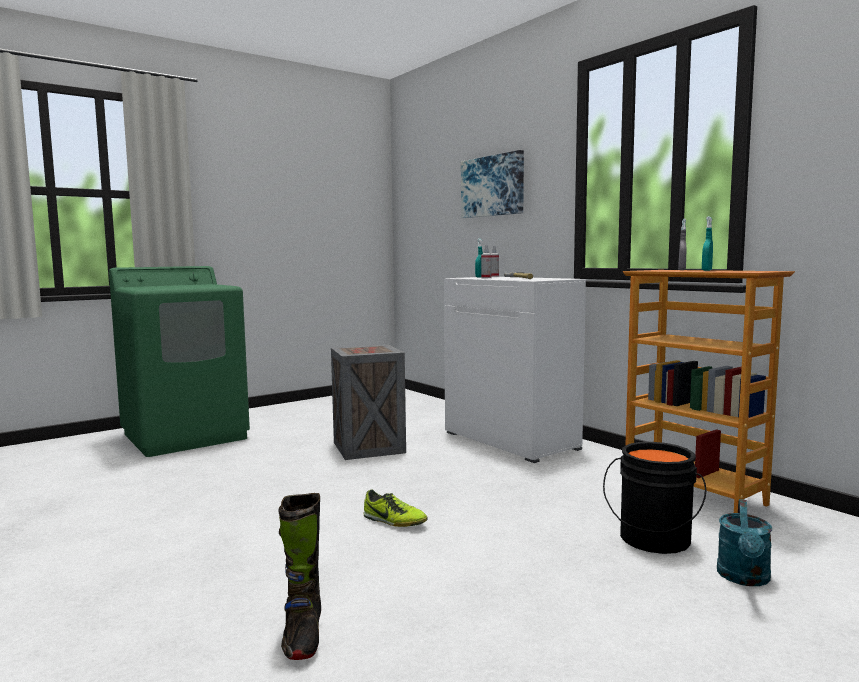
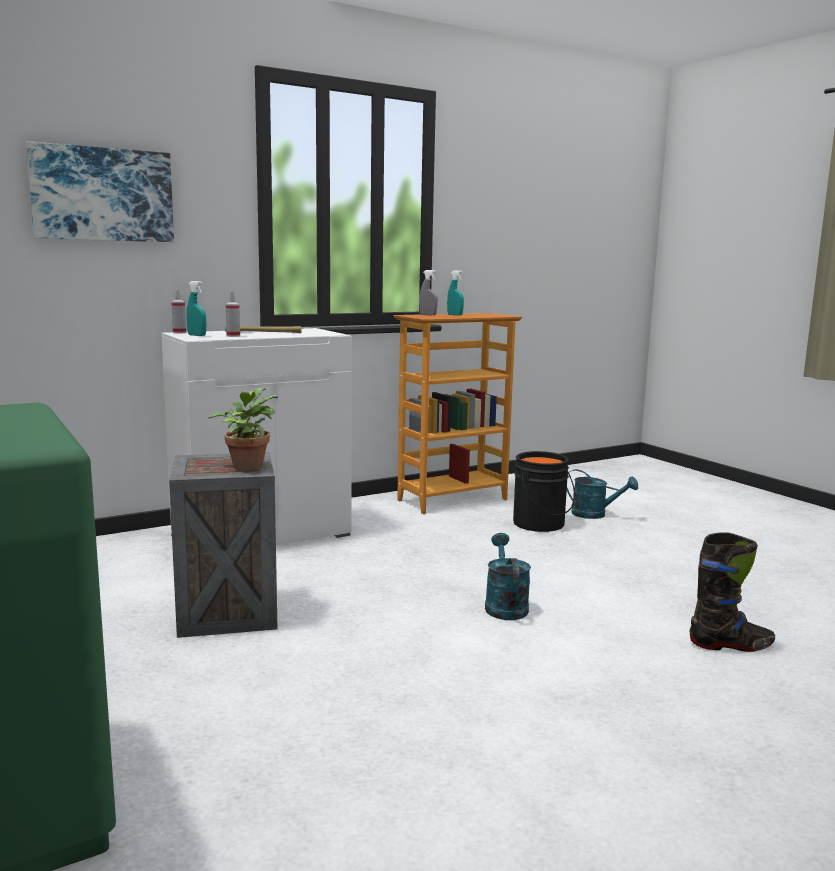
camera: 85 degrees left, 5 degrees up
shoe [363,489,428,527] -> turquoise watering can [485,533,531,620]
none -> potted plant [208,387,278,471]

